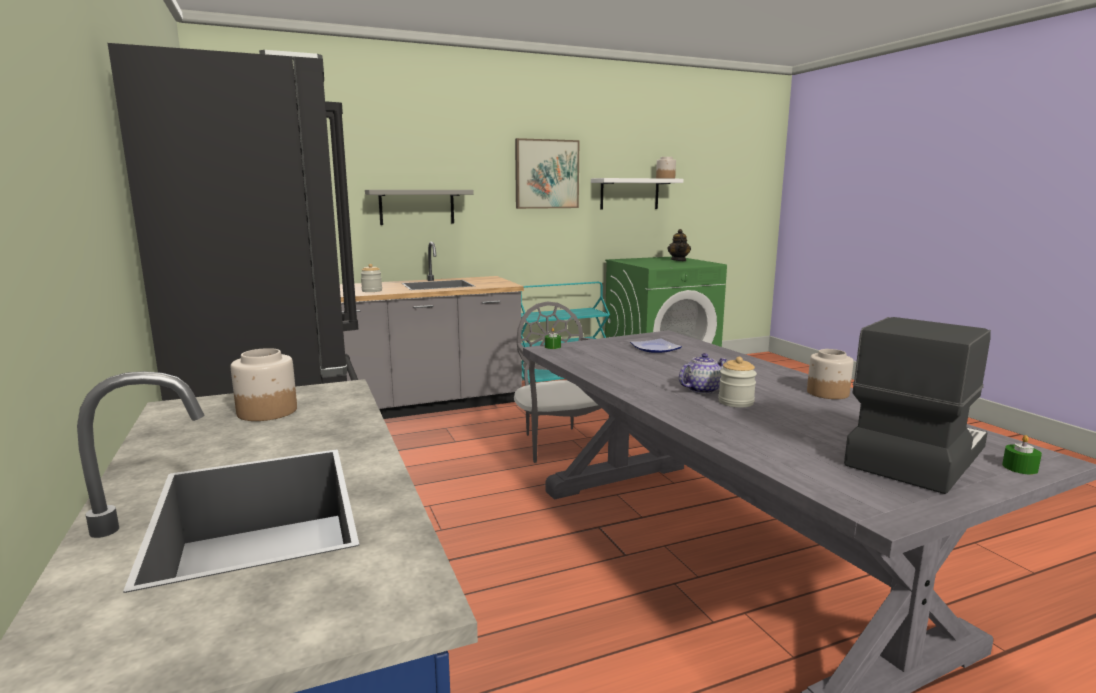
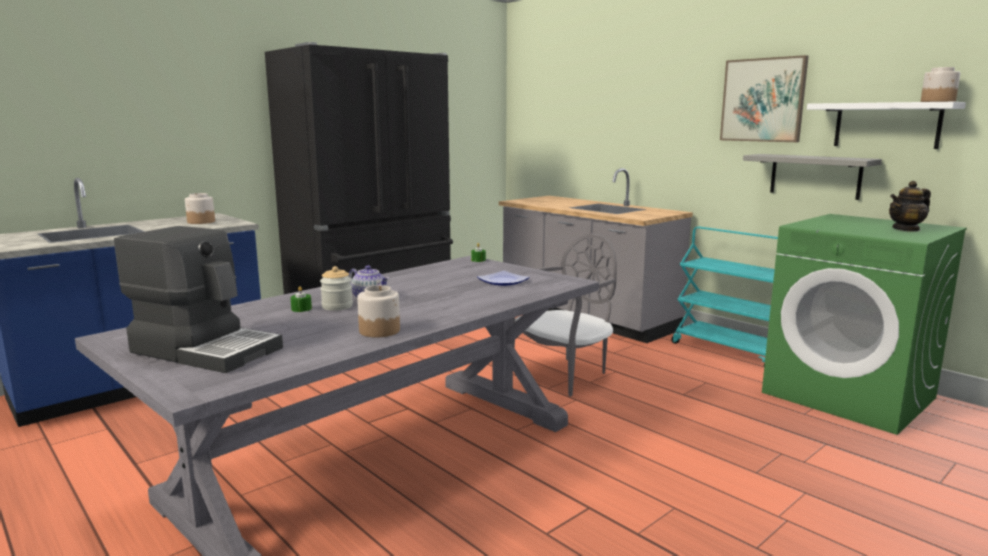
camera: 70 degrees right, 0 degrees up
jar [361,264,382,292] -> none
grey shelf [365,190,474,225] -> grey shelf moved to [743,154,882,200]
green candle [1002,435,1042,474] -> green candle moved to [290,286,312,312]

